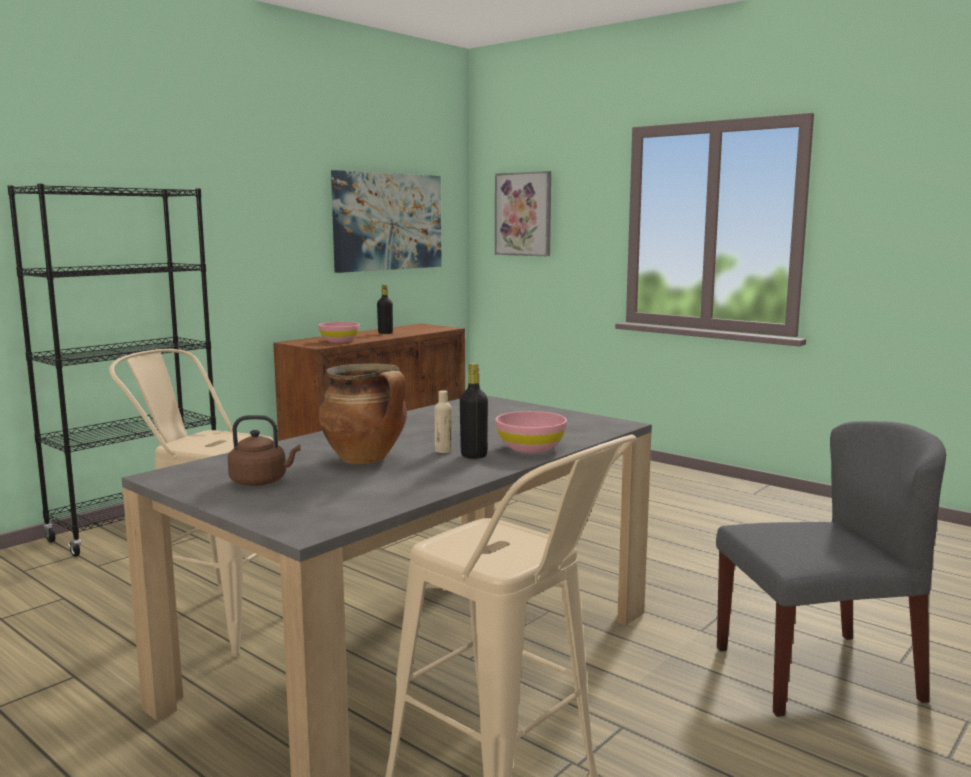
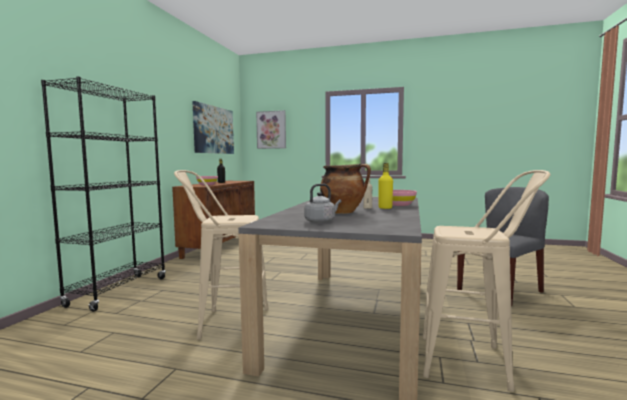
camera: 25 degrees left, 5 degrees down
brown kettle [228,415,301,486] -> grey kettle [304,184,341,223]
black bottle [460,363,488,459] -> yellow bottle [378,163,393,209]

